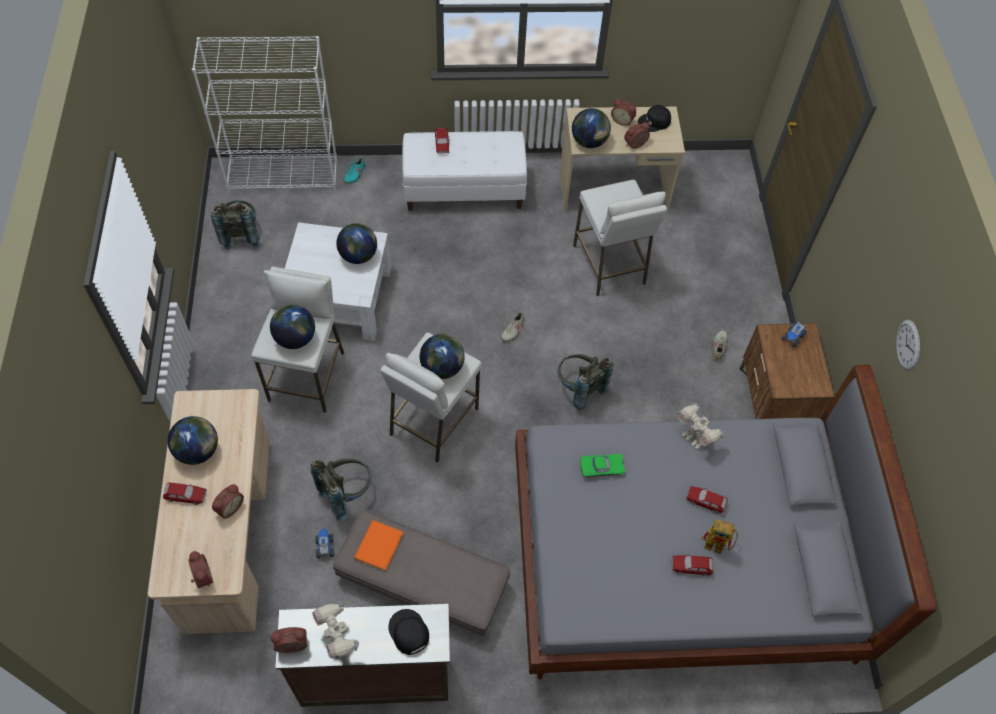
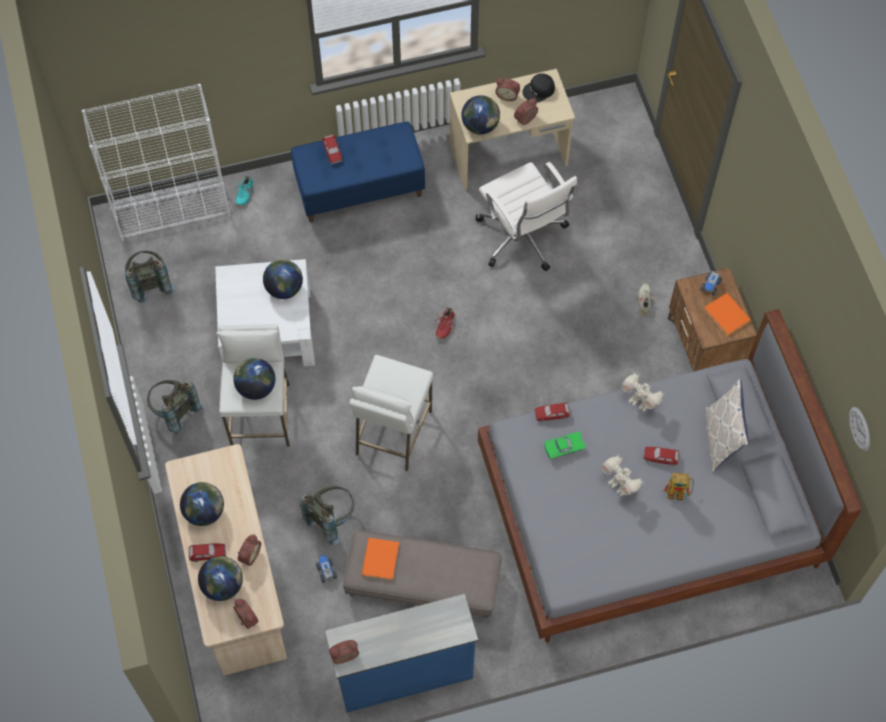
camera: 10 degrees left, 5 degrees up
brown dresser [275,604,450,707] -> blue dresser [325,594,478,713]
toy robot [313,601,359,658] -> toy robot moved to [601,454,645,496]
black cap [388,609,429,655] -> none
white bench [402,131,527,211] -> blue bench [291,122,425,222]
globe [420,334,465,379] -> globe moved to [198,556,243,601]
beige shoe [501,311,525,342] -> red shoe [435,307,456,340]
grey backpack [558,354,614,411] -> grey backpack moved to [147,380,203,434]
white stool [573,180,667,296] -> white office chair [475,162,577,271]
toy car [672,554,713,576] -> toy car moved to [534,403,570,422]
wall clock [896,320,920,371] -> wall clock moved to [849,407,870,451]
none -> orange book [704,293,751,336]
none -> pillow [705,379,749,472]

